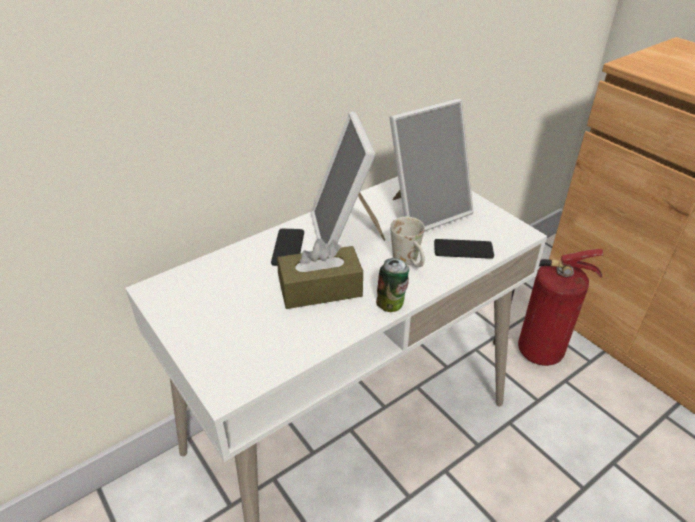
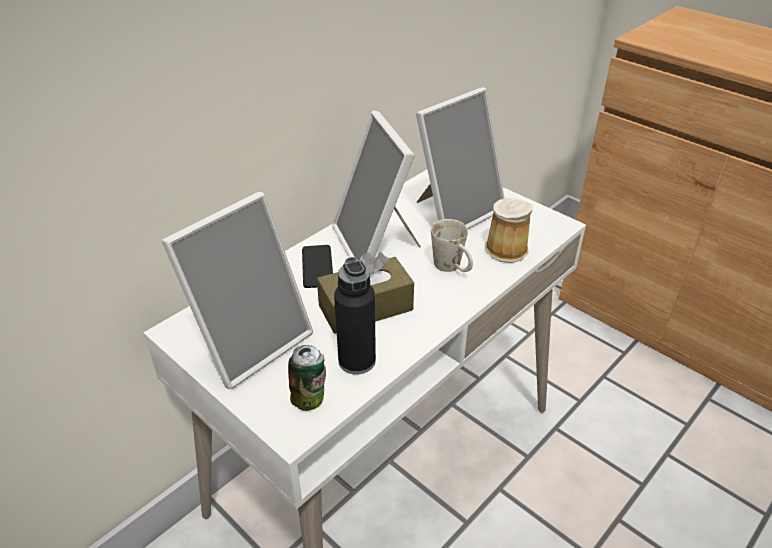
camera: 10 degrees left, 0 degrees up
can [376,258,409,312] -> can moved to [288,345,326,411]
phone [434,239,494,259] -> mug [485,198,533,263]
fire extinguisher [493,249,603,366] -> none
none -> picture frame [162,192,313,389]
none -> black bottle [334,257,376,375]

